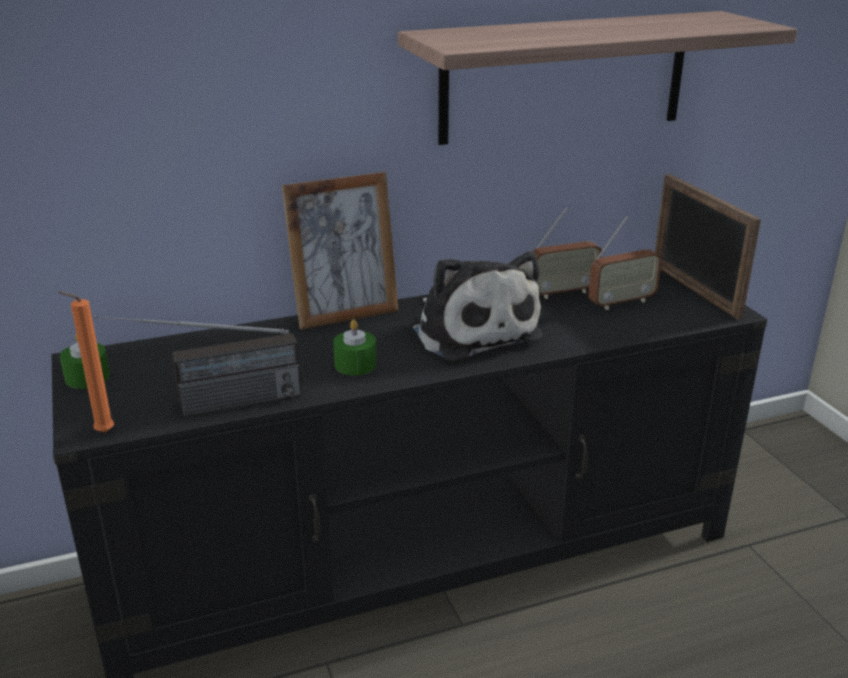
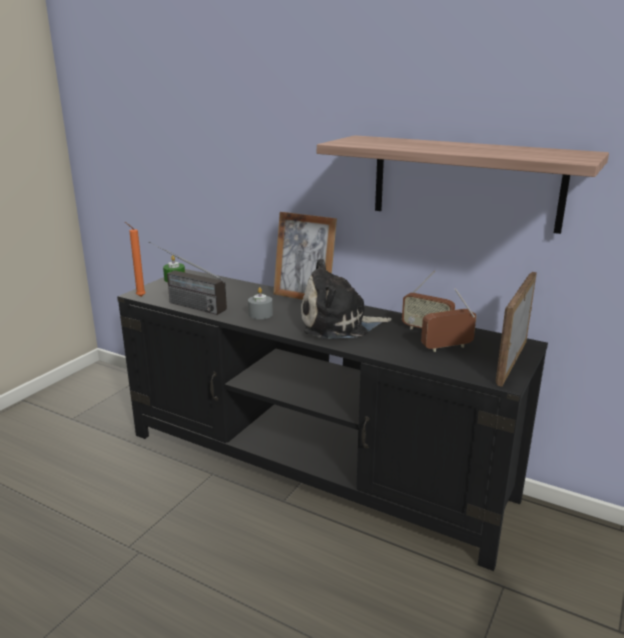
camera: 50 degrees right, 5 degrees down
green candle [333,320,377,376] -> grey candle [248,287,273,319]
plush toy [411,252,542,361] -> plush toy turned 60 degrees clockwise [301,258,392,339]
radio [588,216,662,310] -> radio turned 135 degrees clockwise [421,288,476,352]

